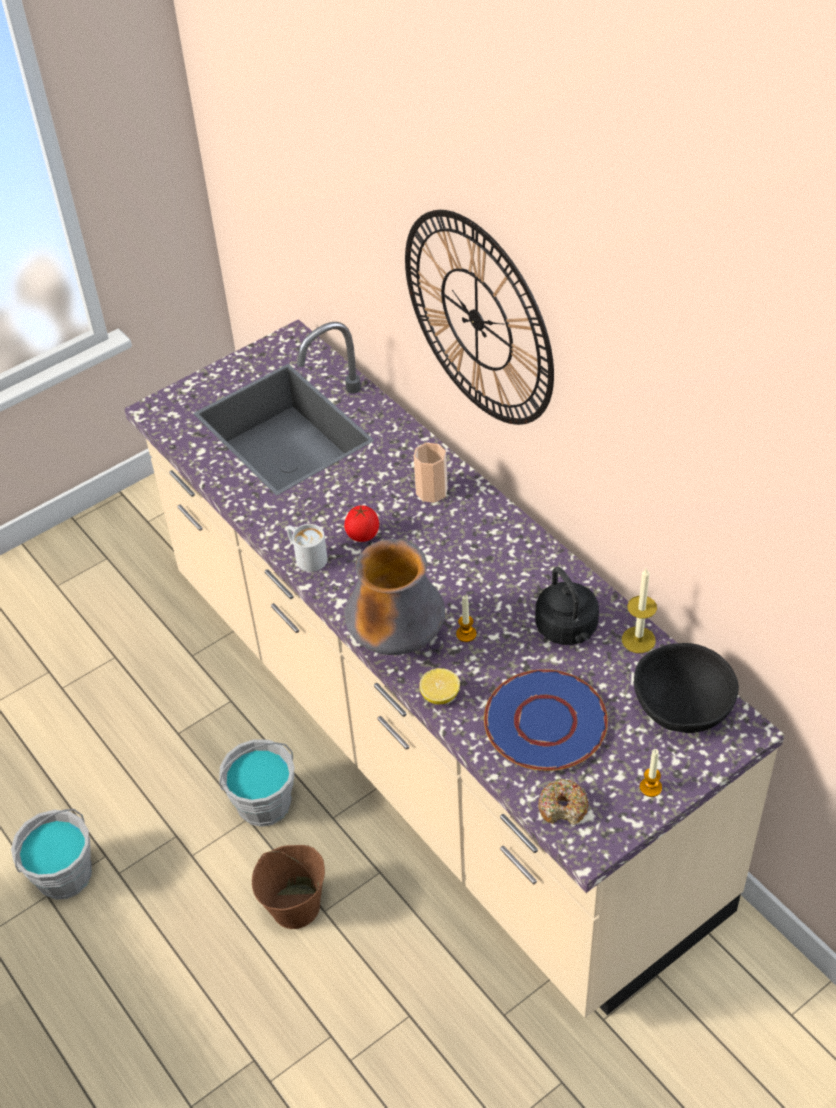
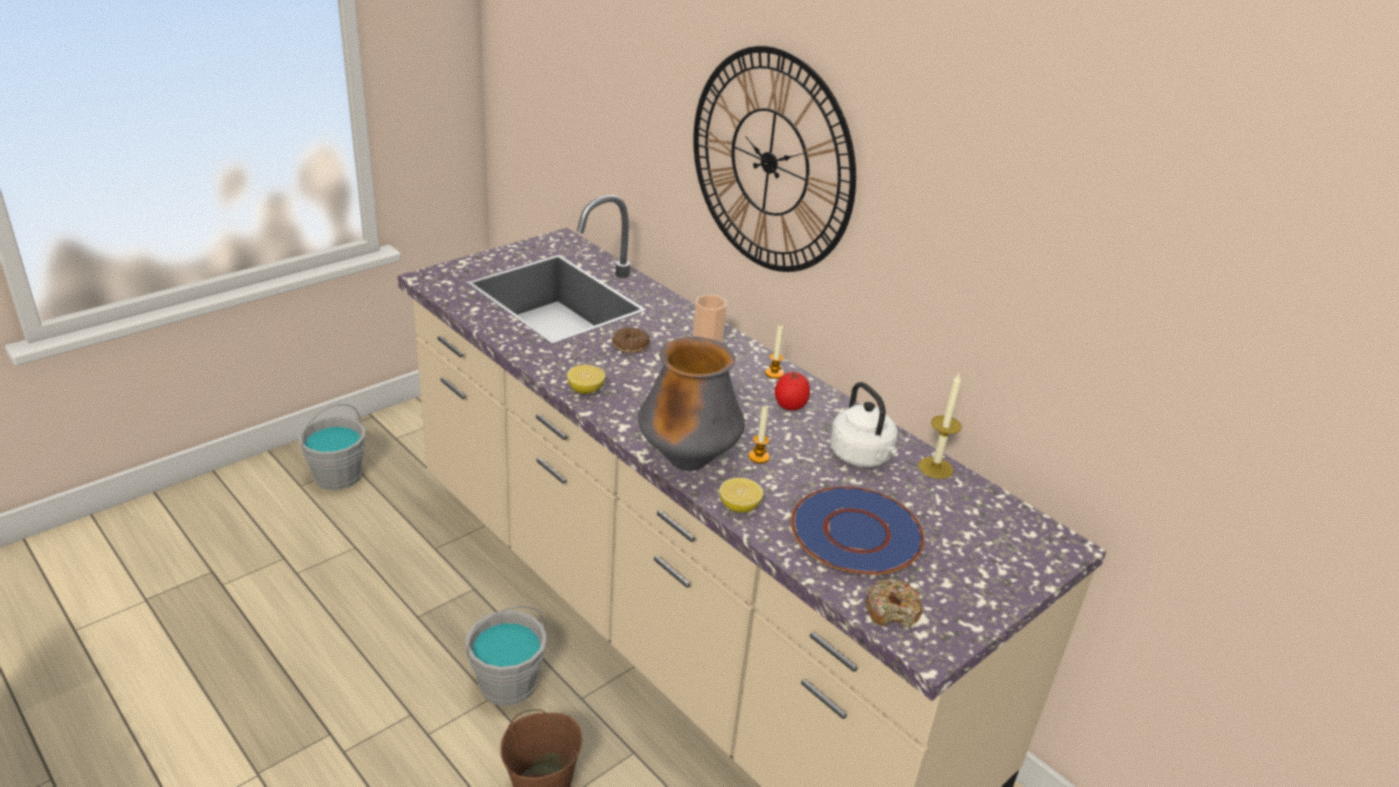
camera: 10 degrees left, 15 degrees down
grey bucket [11,809,92,900] -> grey bucket moved to [298,404,365,490]
white mug [287,524,327,572] -> lemon [567,365,605,394]
tomato [344,505,379,542] -> tomato moved to [775,372,810,410]
black kettle [535,567,599,645] -> white kettle [830,382,898,467]
black bowl [634,643,739,733] -> none
candle [640,749,662,797] -> candle moved to [765,325,784,379]
none -> donut [612,327,650,353]

